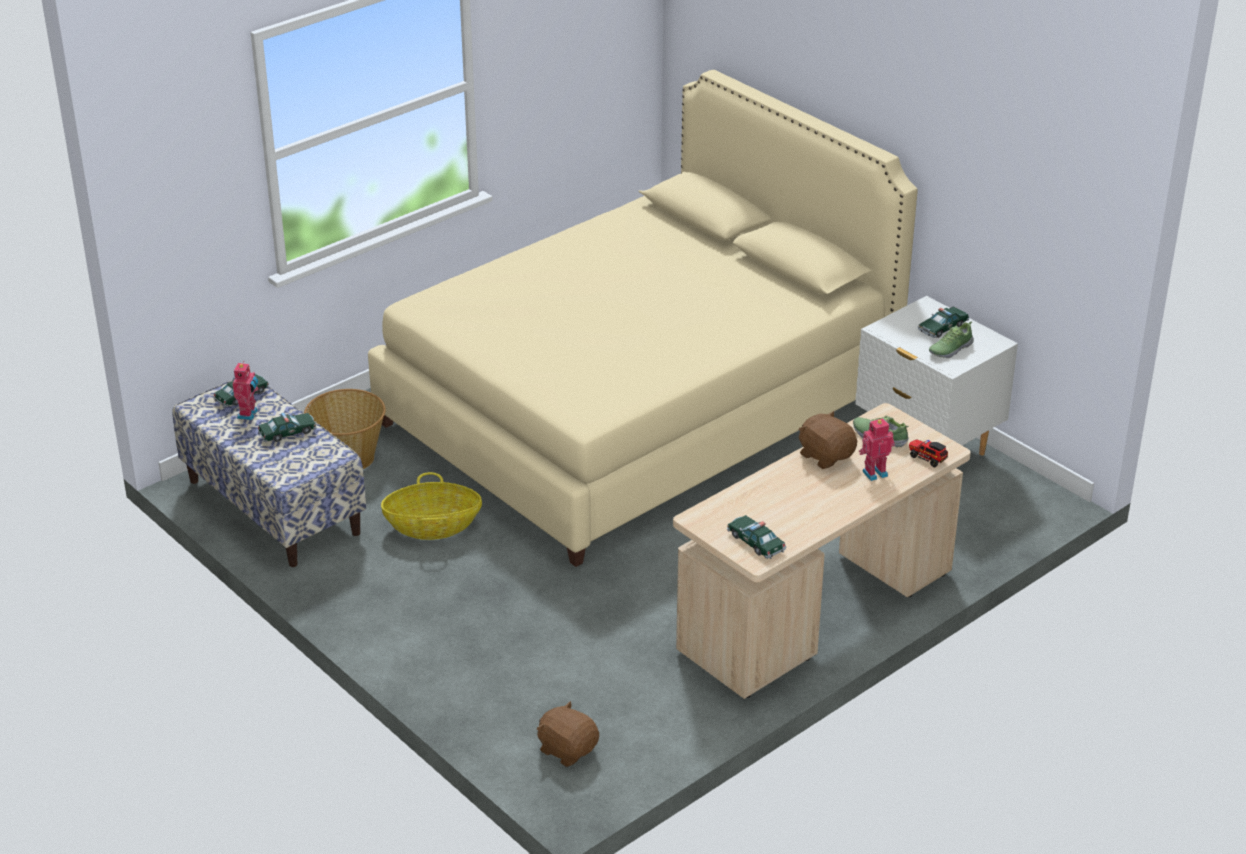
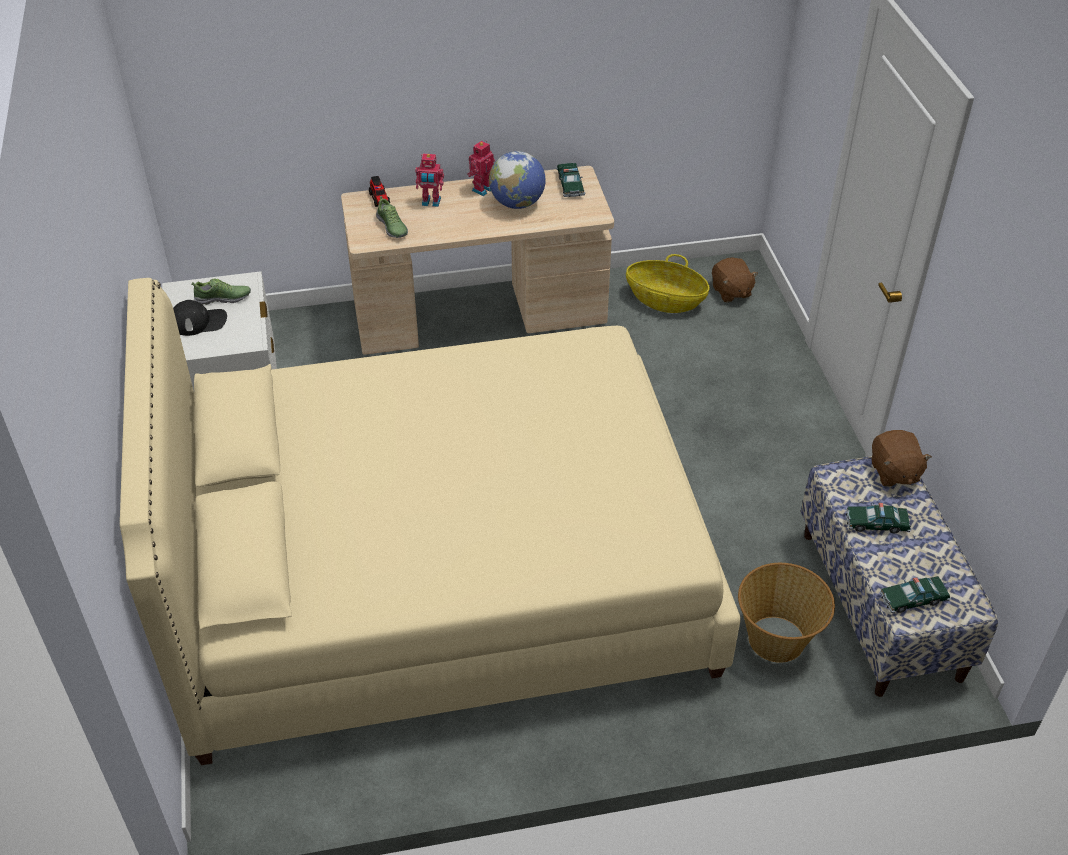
camera: 150 degrees left, 10 degrees up
toy robot [232,361,258,420] -> toy robot moved to [467,140,495,196]
basket [381,472,482,540] -> basket moved to [626,254,710,313]
brown plush toy [798,411,857,469] -> brown plush toy moved to [872,430,932,487]
toy car [918,307,969,338] -> black cap [173,300,227,336]
none -> globe [489,151,546,209]

